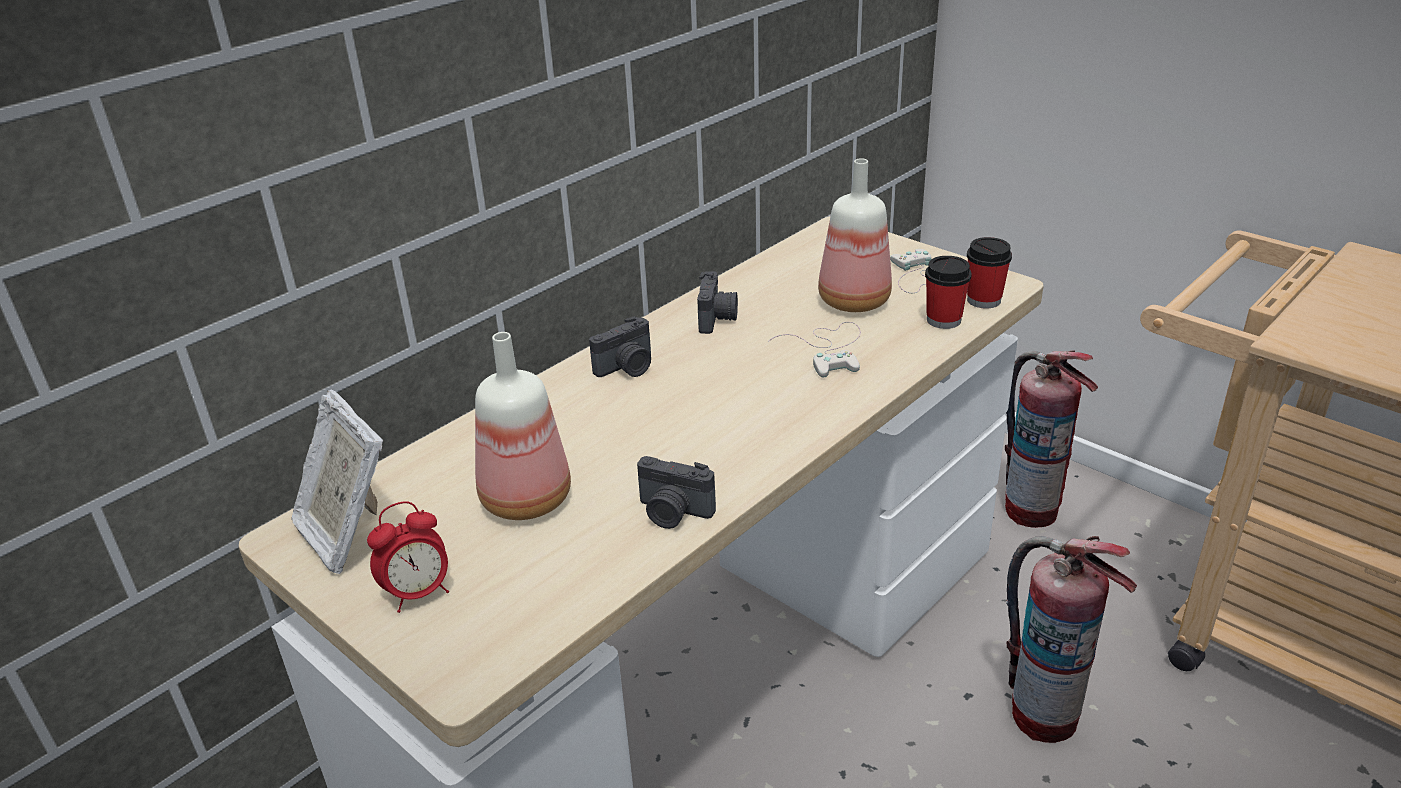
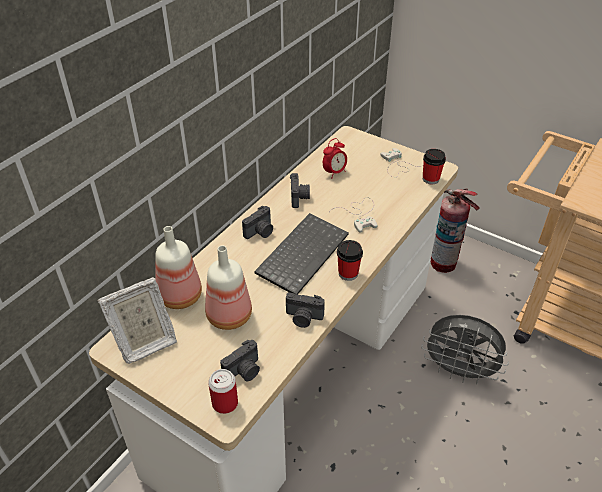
camera: 10 degrees left, 10 degrees up
picture frame [291,390,383,574] -> picture frame turned 75 degrees counterclockwise [98,277,177,364]
alarm clock [367,501,449,613] -> alarm clock moved to [323,138,347,177]
bottle [818,158,892,312] -> bottle moved to [155,226,202,309]
cup [925,256,972,329] -> cup moved to [337,240,363,281]
fire extinguisher [1006,536,1137,743] -> grey fan [421,315,509,385]
none -> can [208,369,238,414]
none -> camera [220,340,260,381]
none -> keyboard [254,213,349,295]

